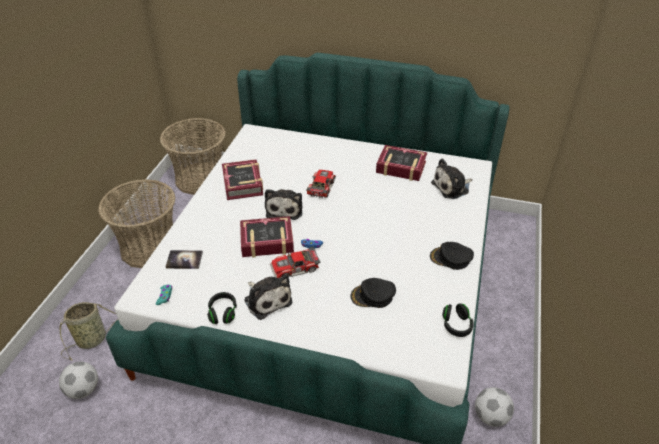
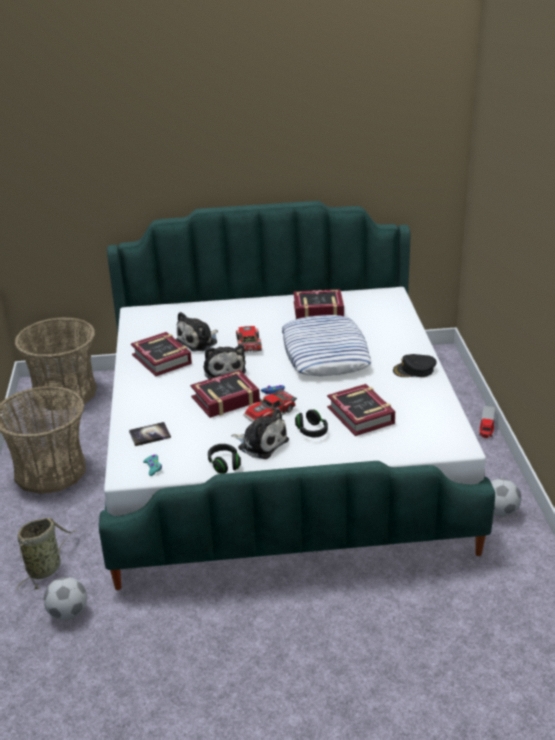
camera: 20 degrees left, 10 degrees down
black cap [350,278,396,308] -> book [327,384,395,436]
plush toy [431,158,472,199] -> plush toy moved to [176,312,218,352]
black headphones [442,304,474,337] -> black headphones moved to [295,410,328,437]
none -> pillow [282,315,372,376]
none -> toy truck [479,406,496,438]

